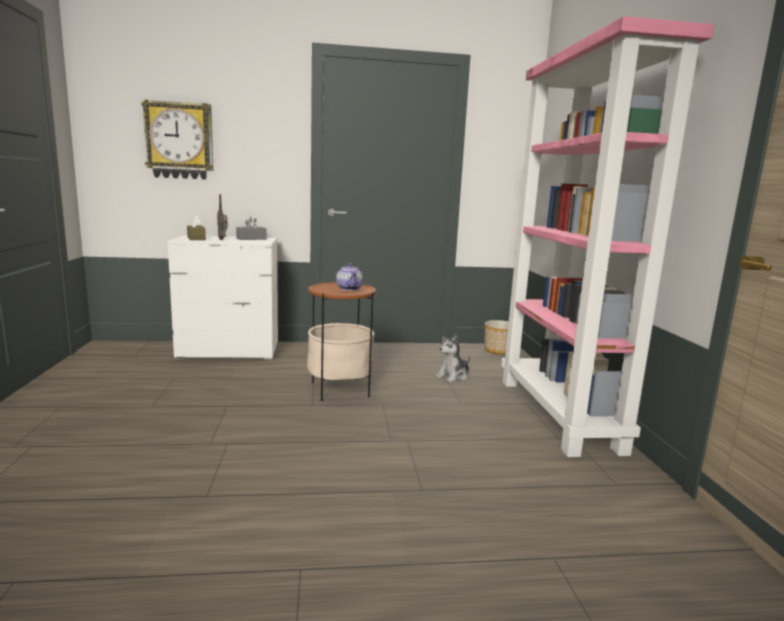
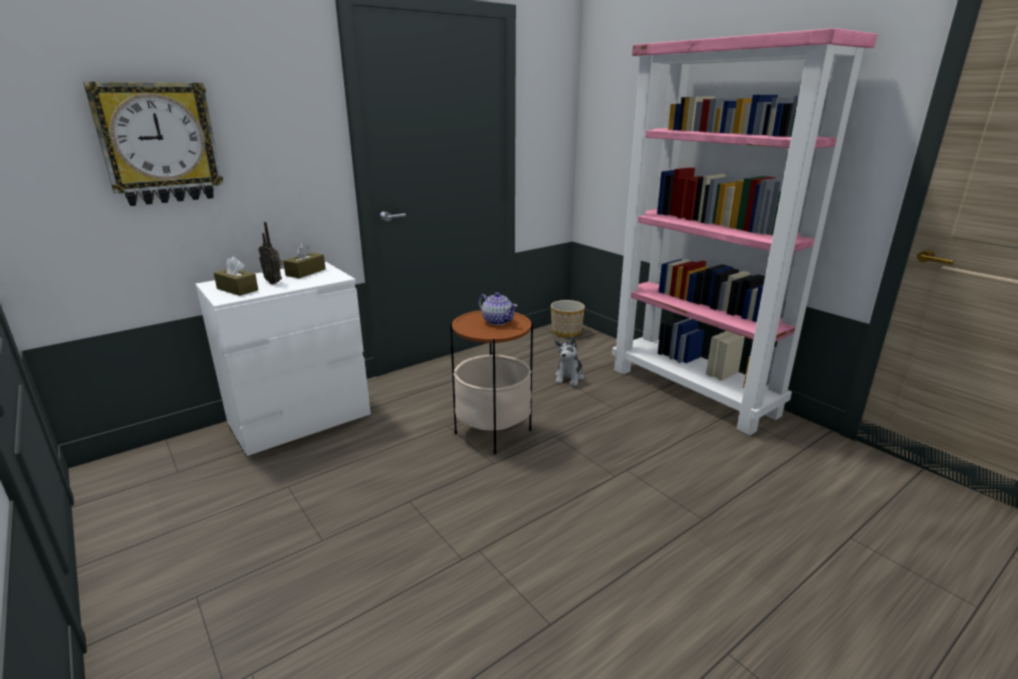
camera: 30 degrees left, 10 degrees up
grey tissue box [236,216,267,240] -> brown tissue box [283,243,326,278]

